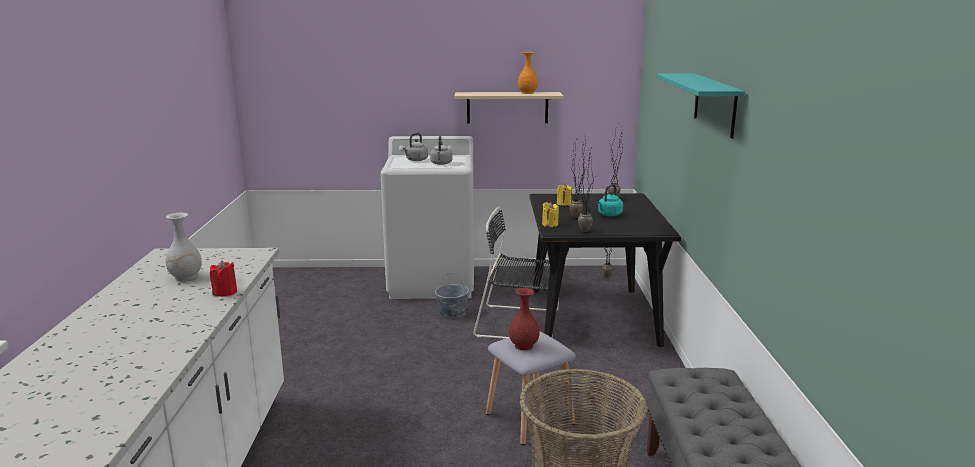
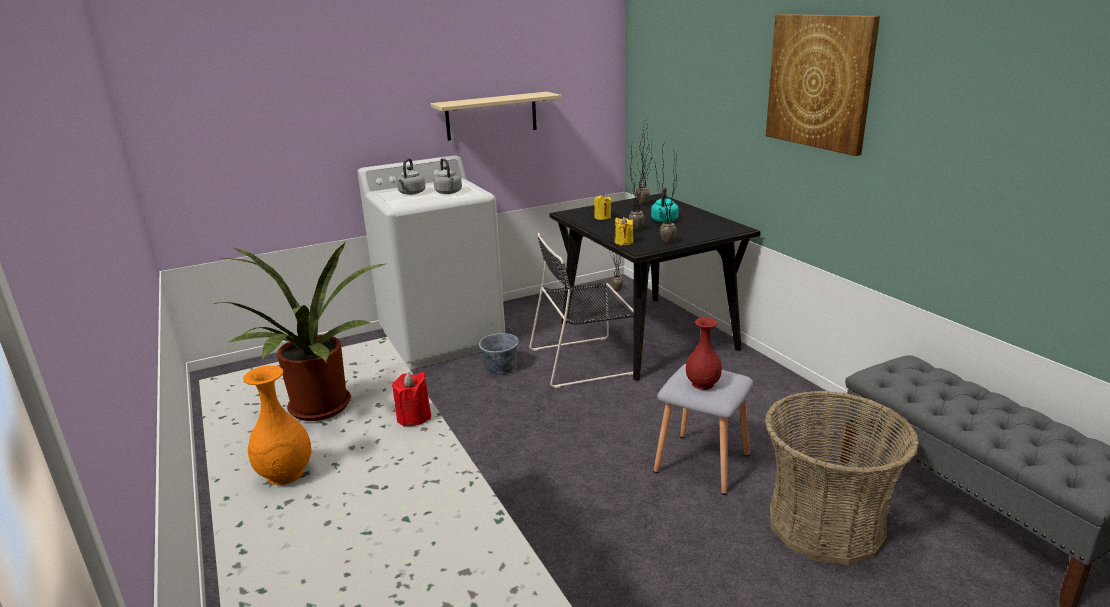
camera: 25 degrees left, 5 degrees up
white vase [165,213,202,281] -> potted plant [214,242,385,421]
orange vase [518,52,538,94] -> orange vase moved to [243,365,311,485]
turquoise shelf [656,74,745,139] -> picture [766,14,880,156]

